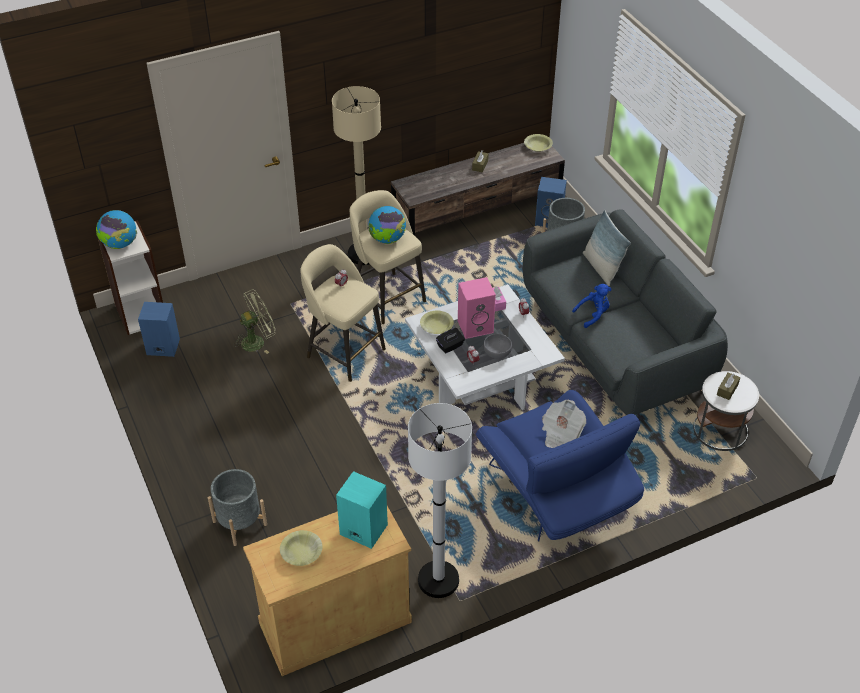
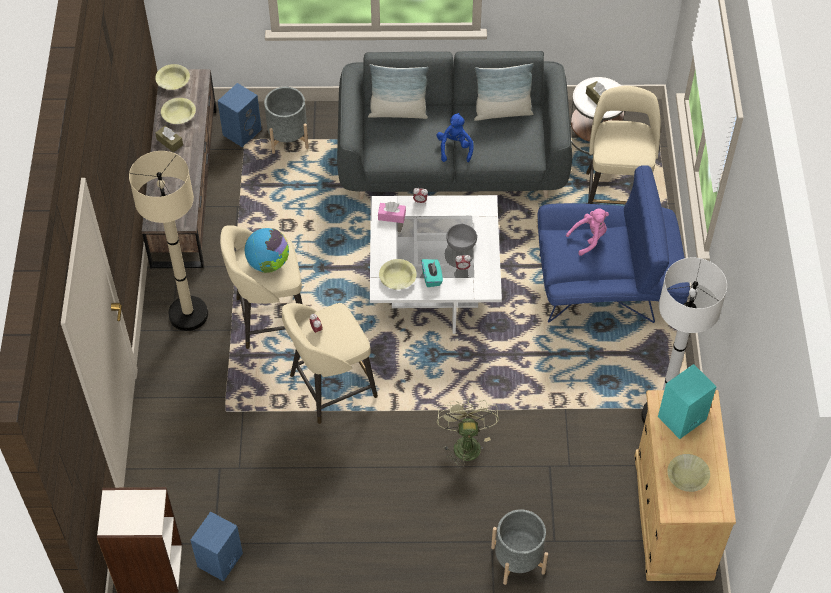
camera: 65 degrees left, 10 degrees up
globe [96,210,137,249] -> none
green fan [233,289,276,354] -> green fan moved to [437,400,499,469]
black tissue box [436,328,465,353] -> turquoise tissue box [421,259,443,287]
pink speaker [458,277,496,339] -> none
newspaper [542,400,586,448] -> pink plush toy [566,209,609,256]
none -> yellow bowl [161,98,196,124]
none -> pillow [474,63,534,121]
none -> beige stool [586,86,660,204]

